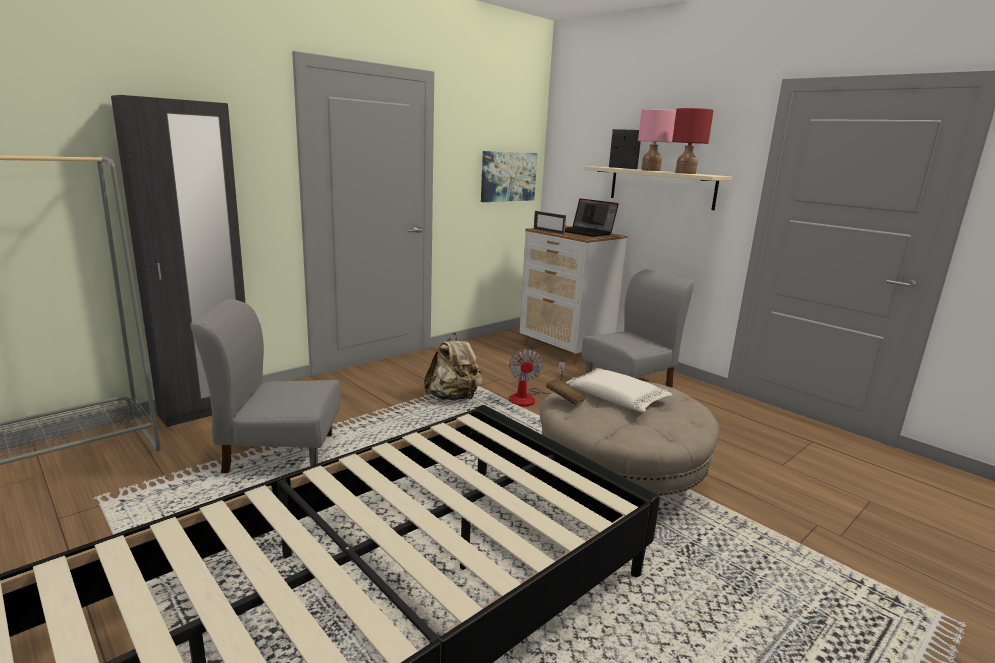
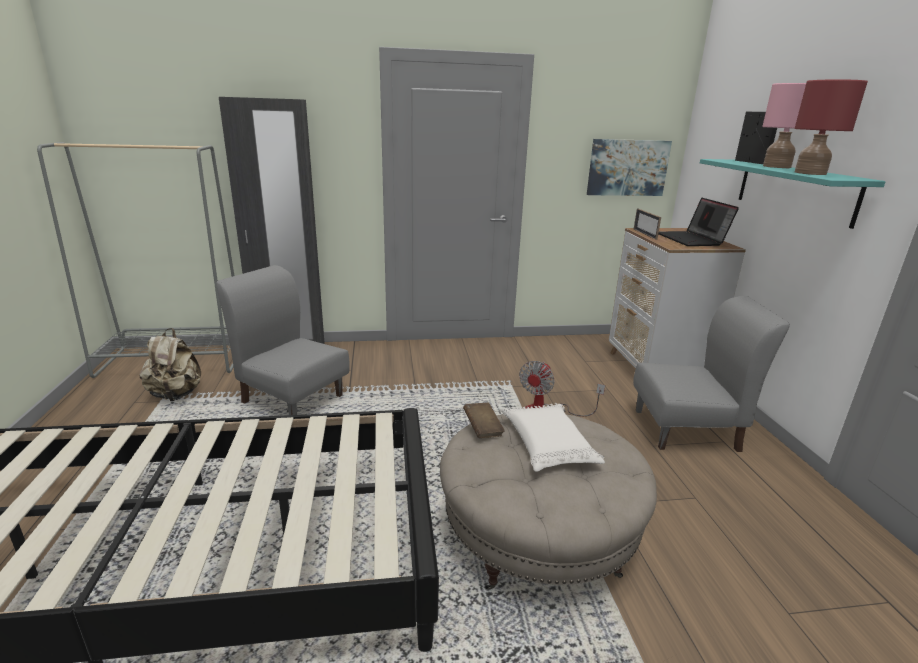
camera: 35 degrees right, 5 degrees up
beige backpack [424,332,483,400] -> beige backpack moved to [139,328,201,401]
beige shelf [584,166,732,210] -> turquoise shelf [700,159,886,229]

